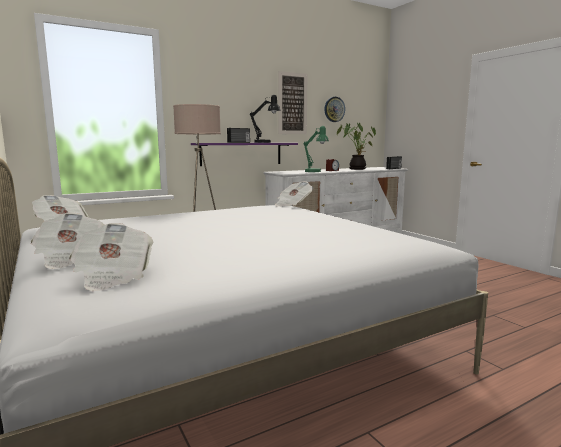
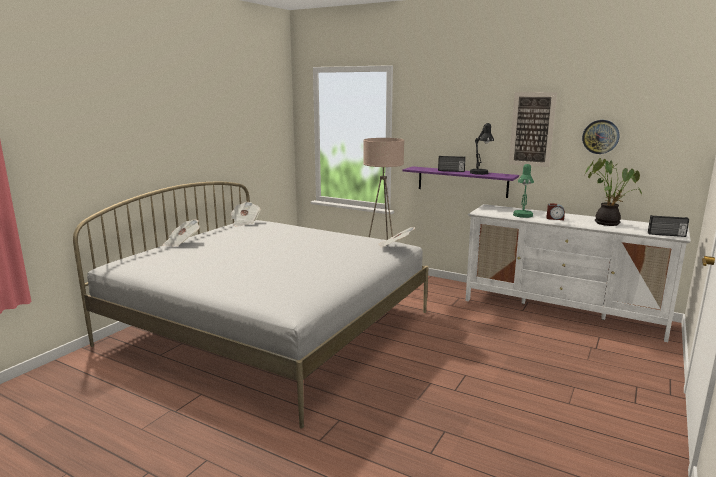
camera: 60 degrees right, 5 degrees up
newspaper [69,223,153,291] -> none

